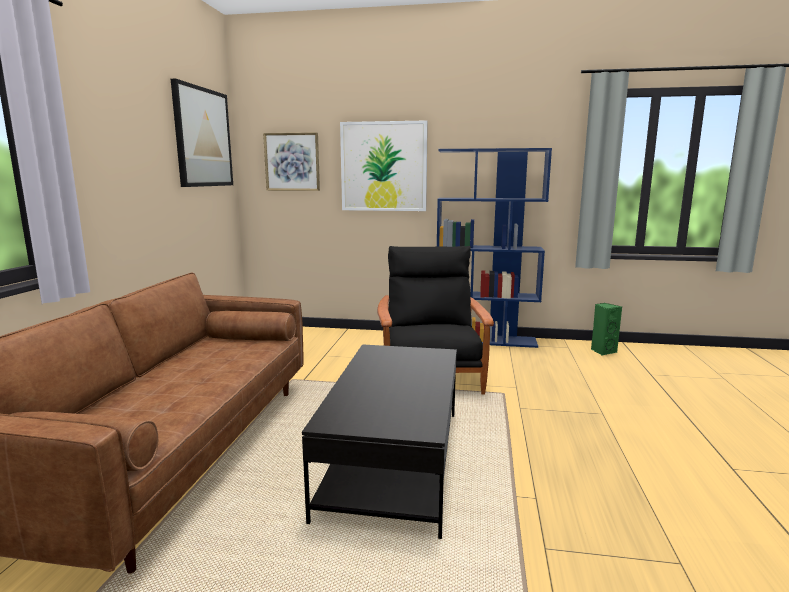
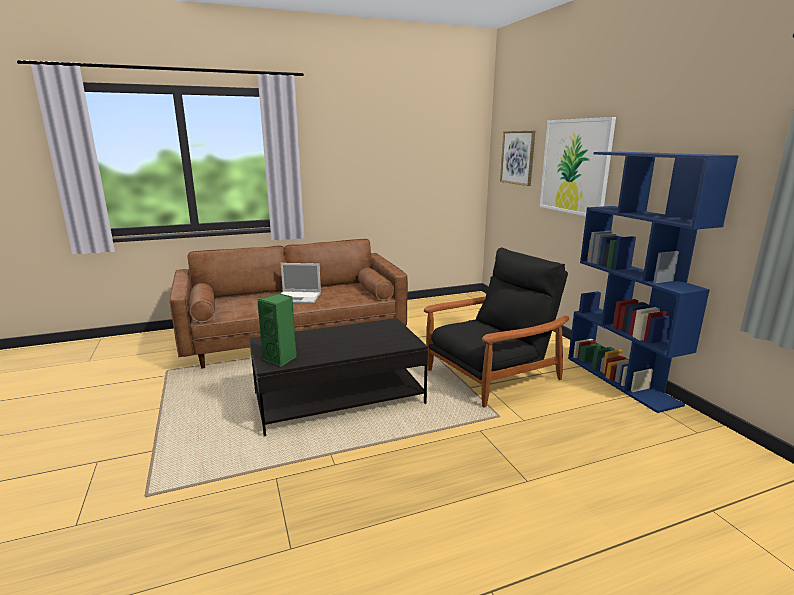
camera: 60 degrees right, 5 degrees up
picture [171,79,233,187] -> none
green speaker [591,303,622,356] -> green speaker moved to [257,294,297,366]
none -> laptop [281,263,321,304]

